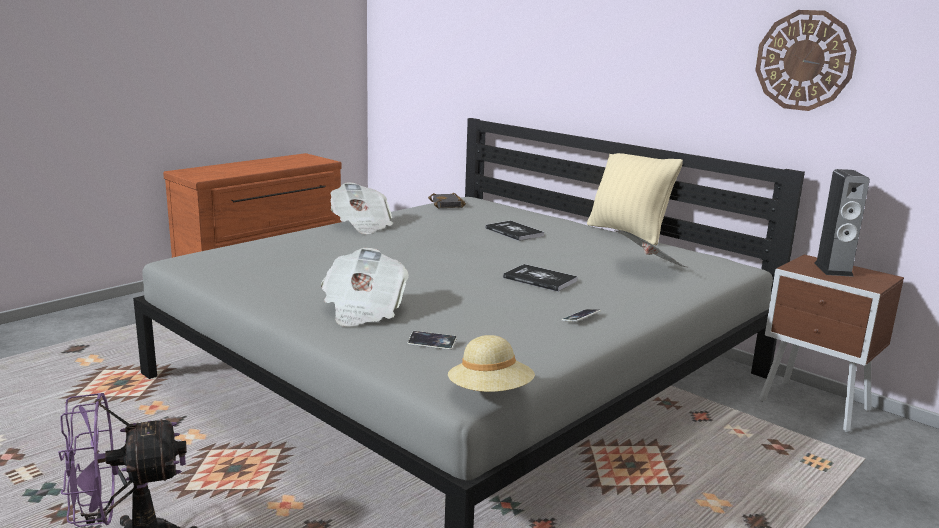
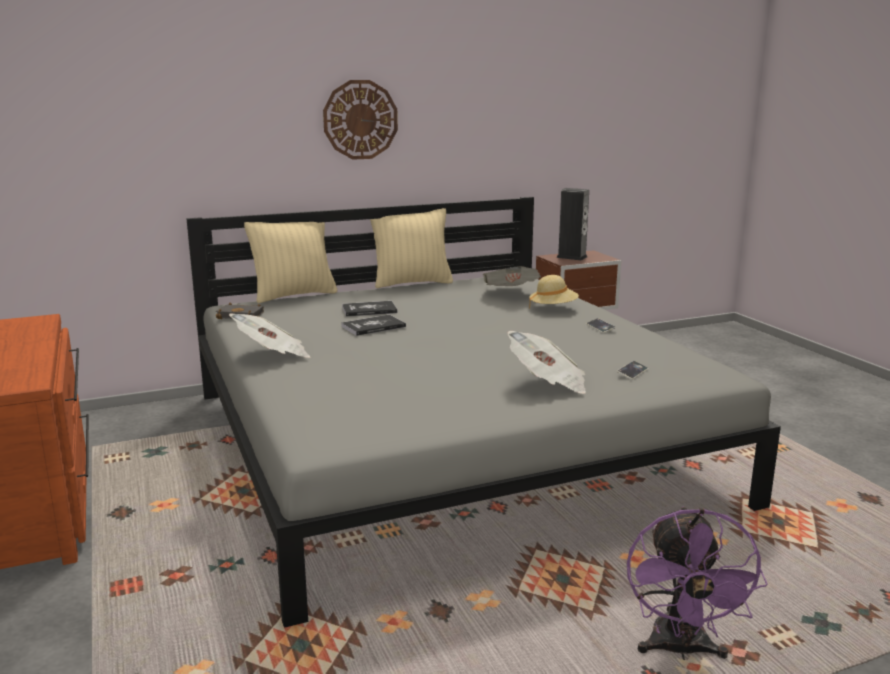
camera: 65 degrees left, 0 degrees up
beige hat [448,335,535,392] -> beige hat moved to [529,275,579,309]
book [503,264,578,292] -> book moved to [341,315,406,336]
wall clock [755,10,857,111] -> wall clock moved to [323,80,398,160]
none -> beige pillow [244,222,338,303]

